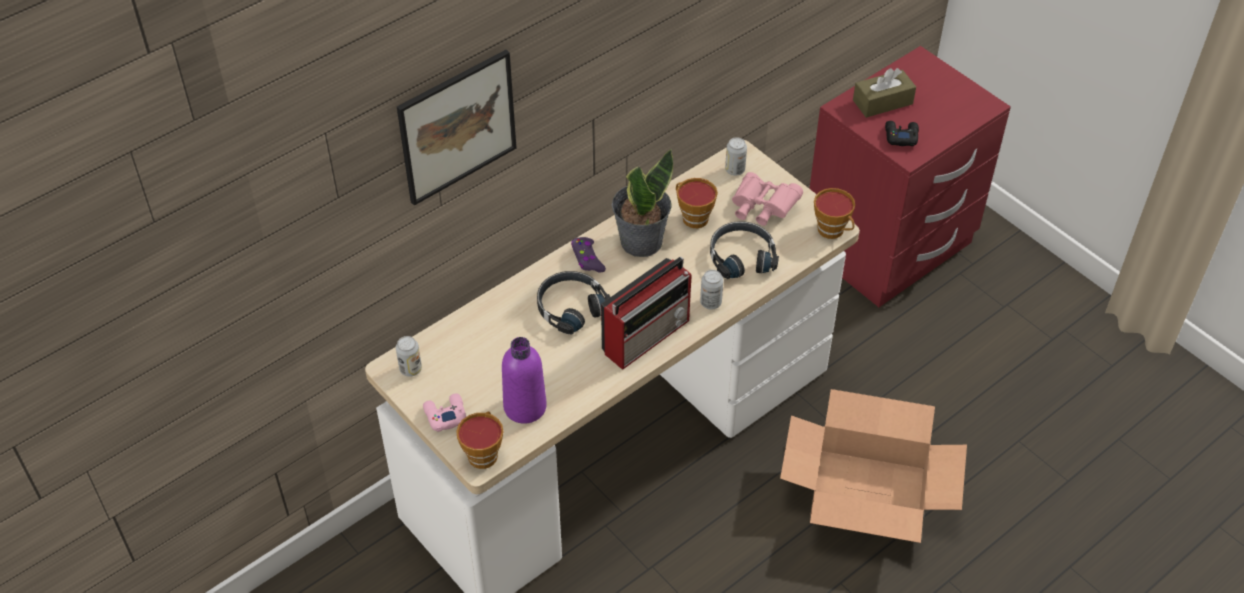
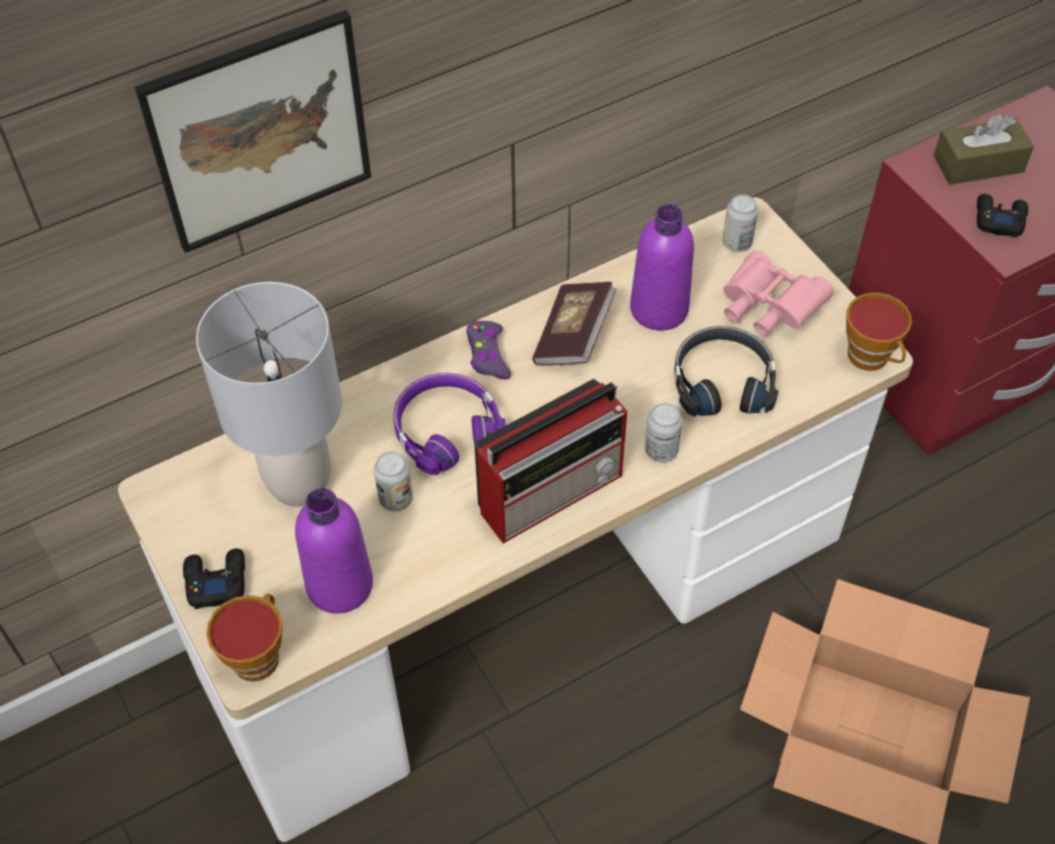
camera: 10 degrees right, 5 degrees up
can [396,336,422,377] -> can moved to [374,452,413,512]
pink game controller [423,394,466,432] -> black game controller [183,549,245,609]
black headphones [537,271,610,335] -> purple headphones [394,373,506,475]
potted plant [612,149,673,257] -> book [532,282,616,366]
cup [676,178,718,228] -> purple bottle [630,204,694,331]
none -> grey table lamp [196,282,342,507]

